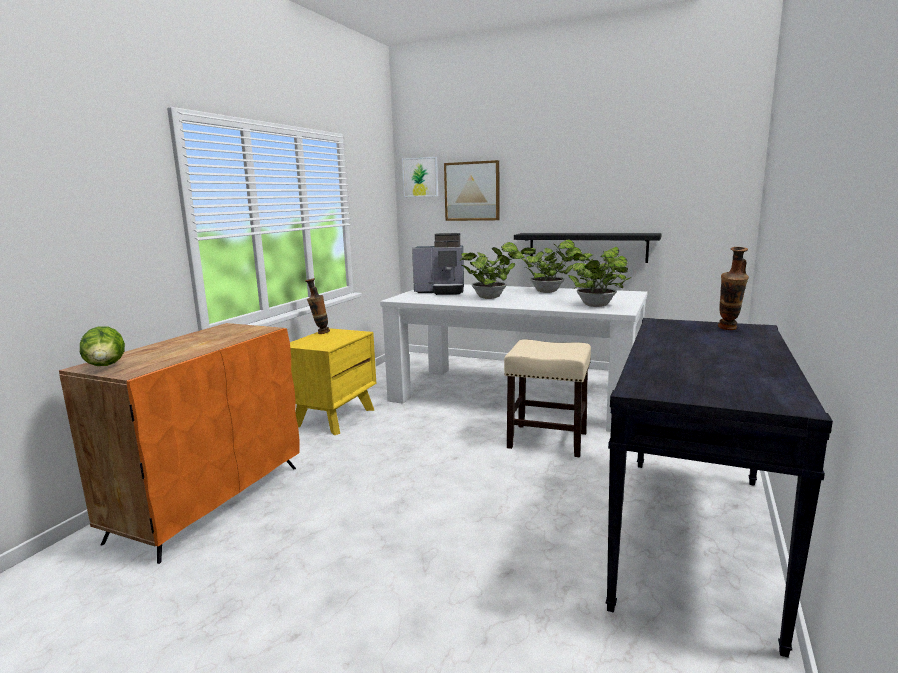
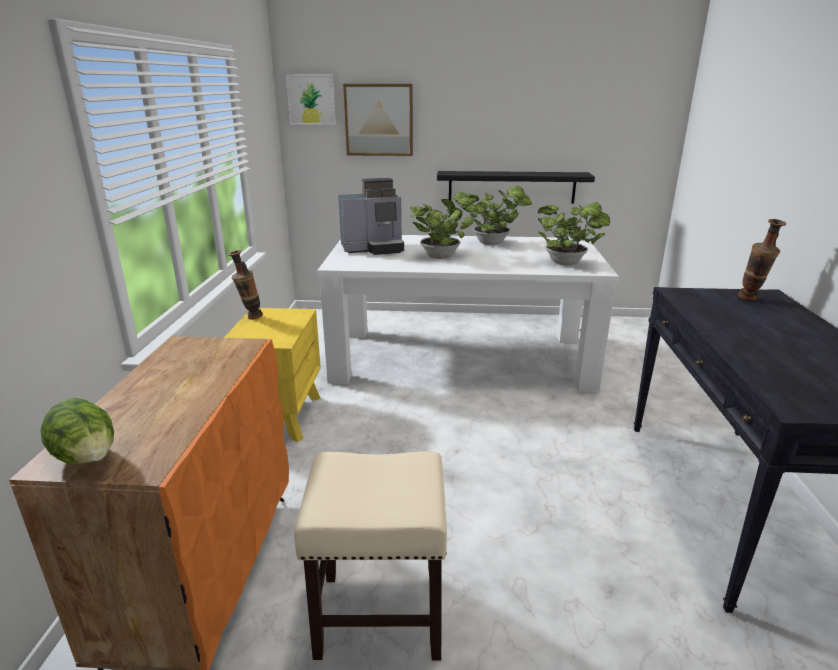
camera: 20 degrees left, 10 degrees up
beige stool [504,339,591,457] -> beige stool moved to [294,452,447,661]

